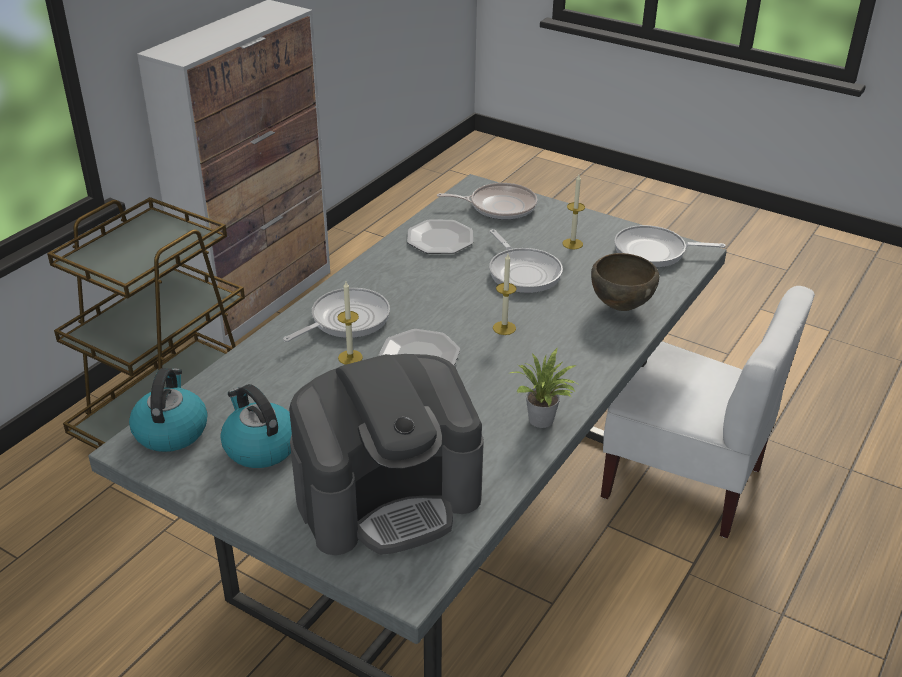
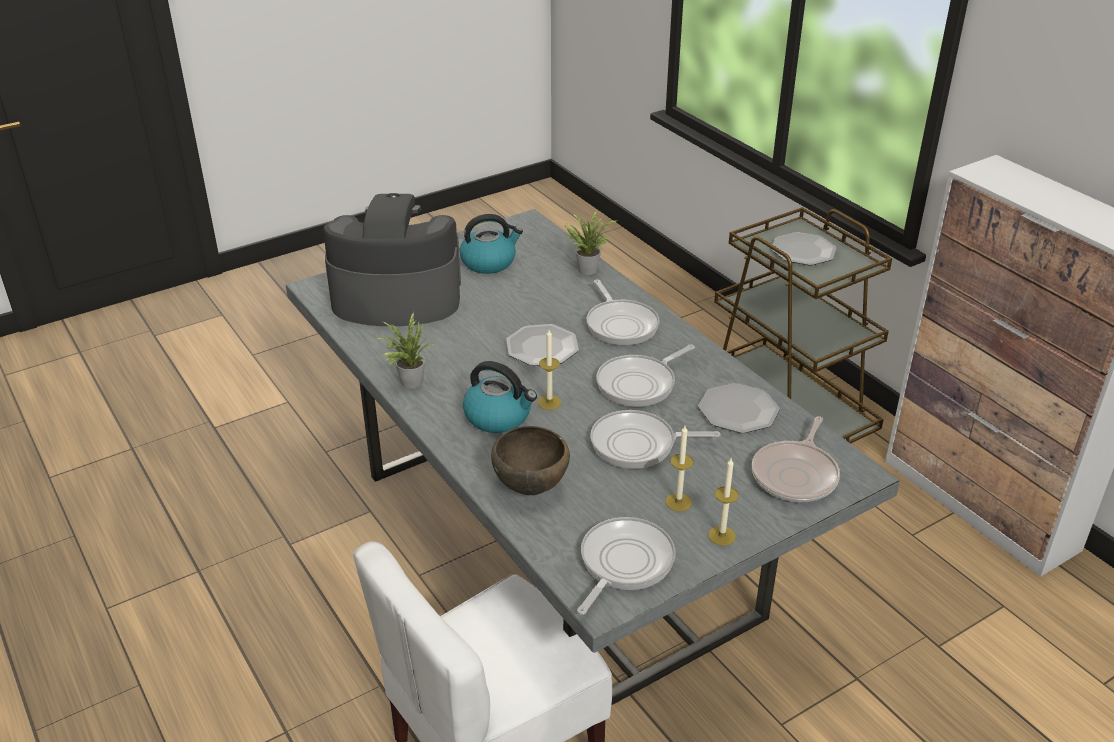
camera: 115 degrees right, 0 degrees up
kettle [129,368,207,452] -> kettle moved to [463,361,537,433]
coffee machine [289,354,484,555] -> coffee machine turned 90 degrees clockwise [323,193,461,326]
candle [337,282,363,365] -> candle moved to [708,458,739,546]
none -> potted plant [564,211,619,275]
none -> frying pan [596,344,695,407]
none -> plate [771,232,836,265]

